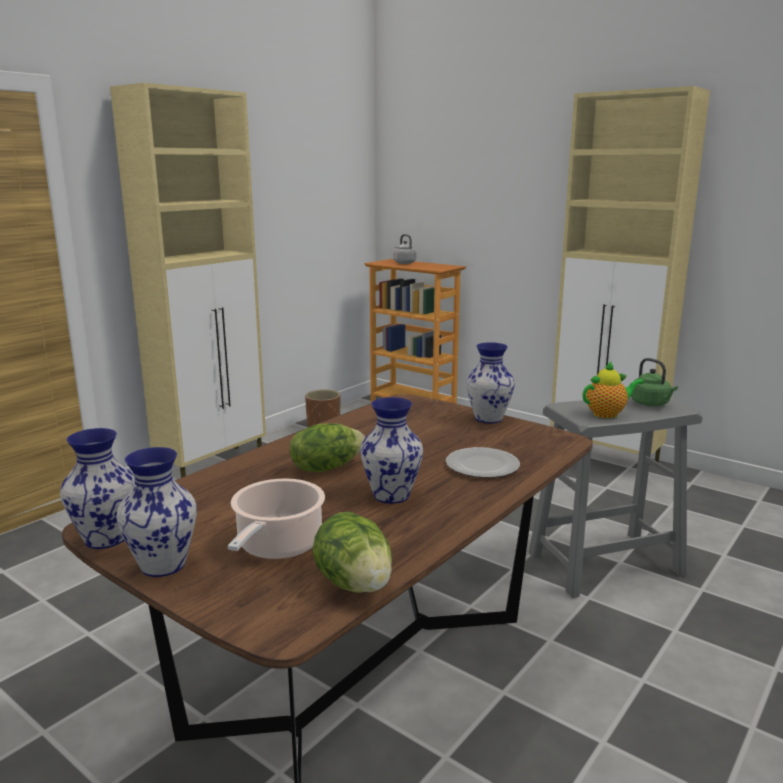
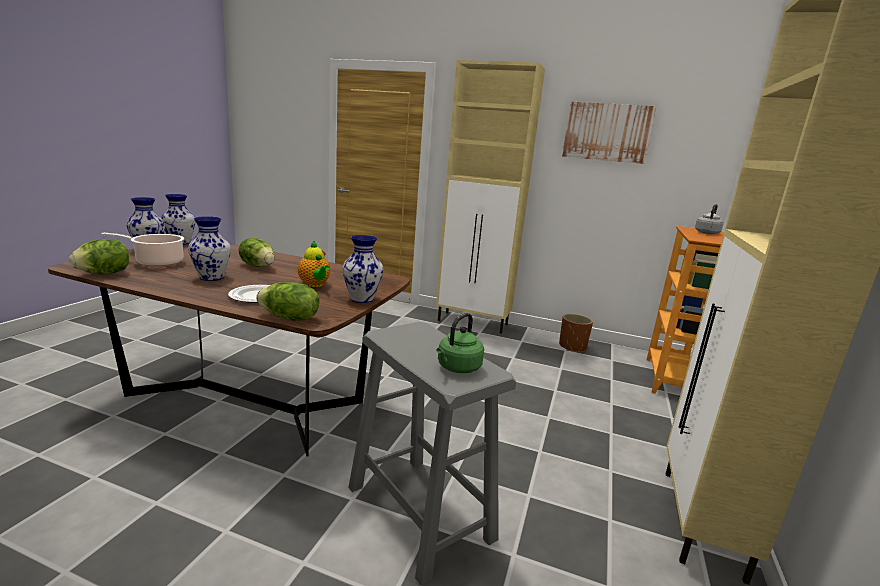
camera: 70 degrees right, 0 degrees up
teapot [583,361,644,418] -> teapot moved to [298,241,330,287]
none -> lettuce [256,282,319,321]
none -> picture [562,102,656,164]

